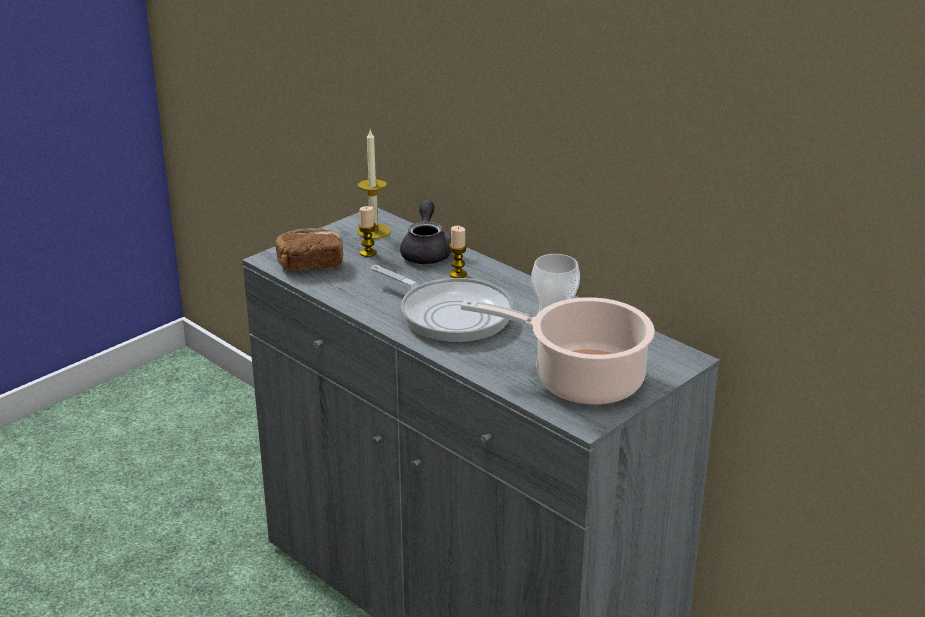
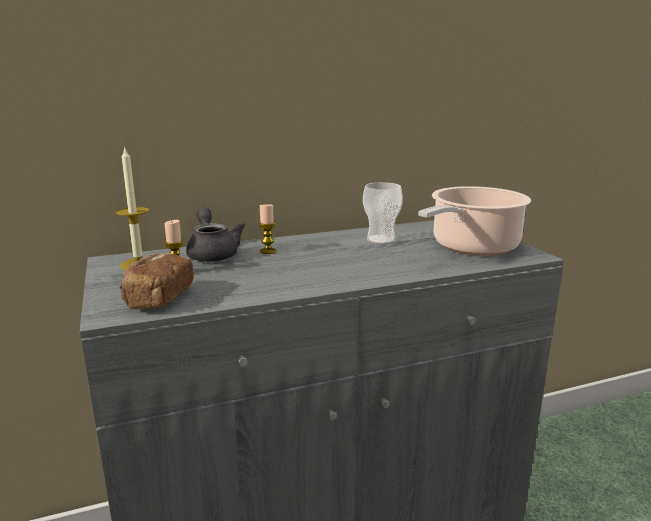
camera: 65 degrees left, 10 degrees down
frying pan [371,265,513,343] -> none
grey teapot [400,200,462,264] -> grey teapot turned 45 degrees clockwise [186,208,246,262]

